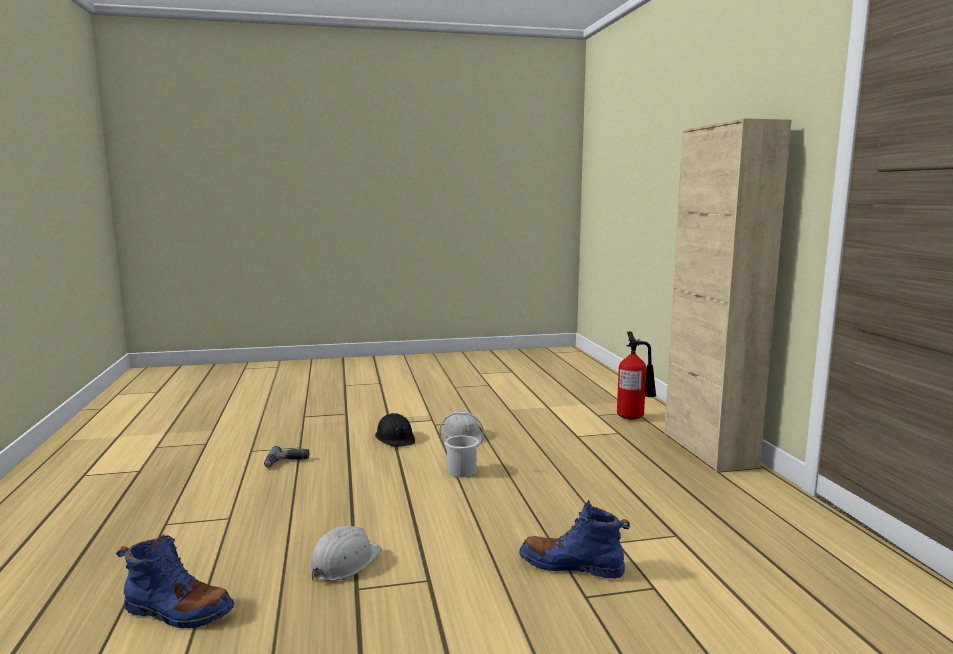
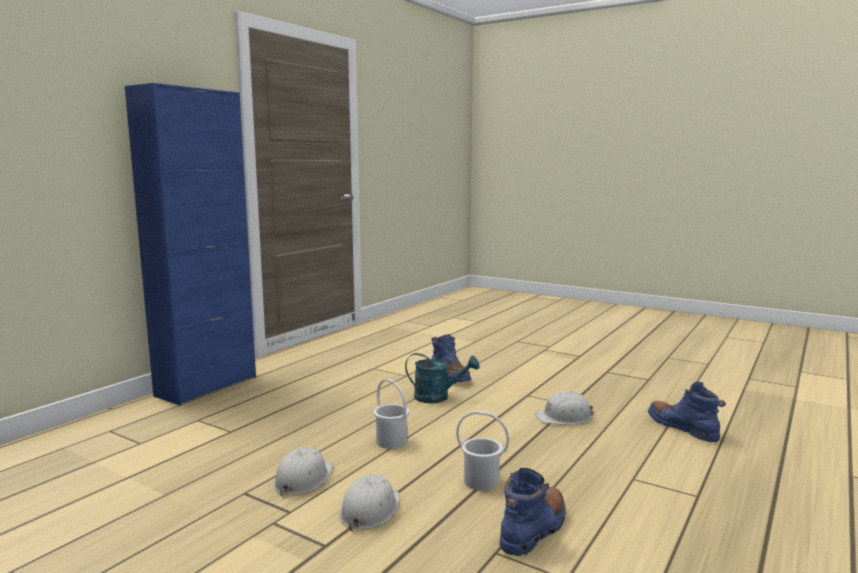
camera: 135 degrees left, 0 degrees up
power drill [264,446,309,467] -> blue boot [500,468,566,556]
black hard hat [375,413,415,447] -> white hard hat [339,474,400,532]
fire extinguisher [617,331,657,420] -> none
beige cabinet [665,118,791,472] -> blue cabinet [125,83,256,405]
none -> turquoise watering can [405,353,479,403]
none -> white bucket [456,411,509,491]

